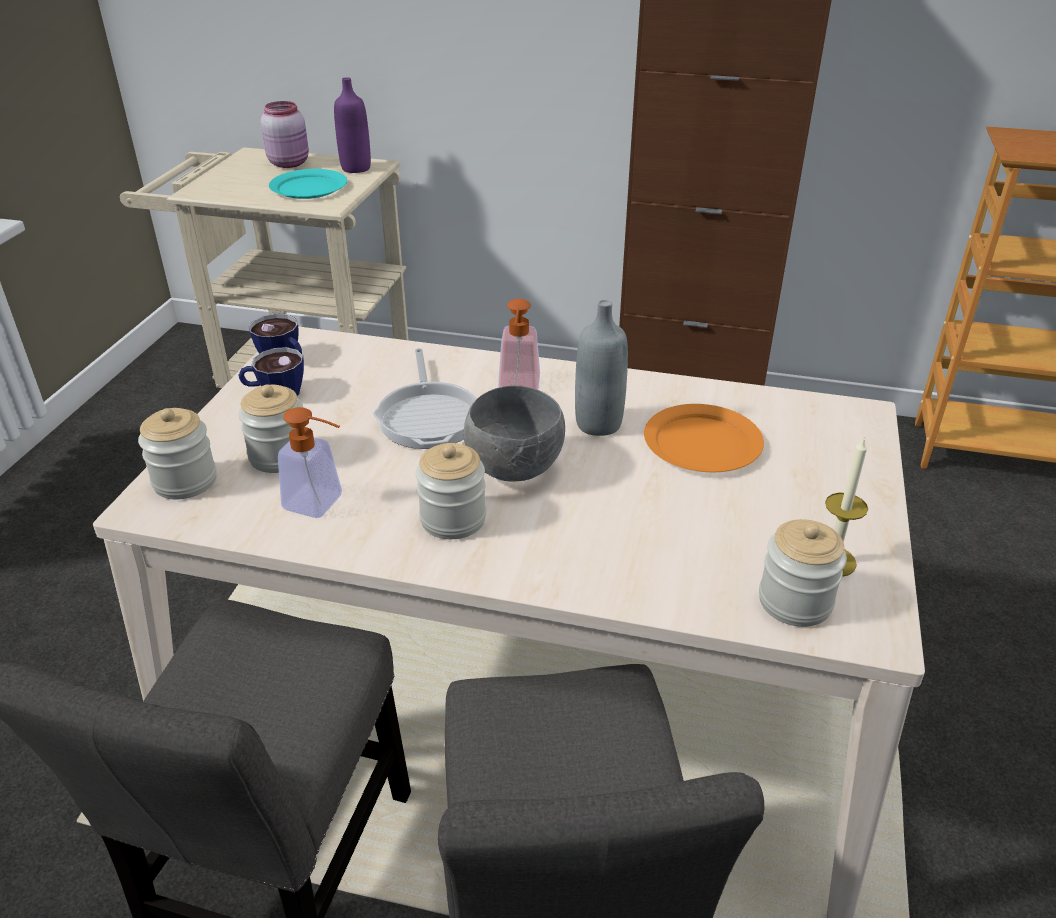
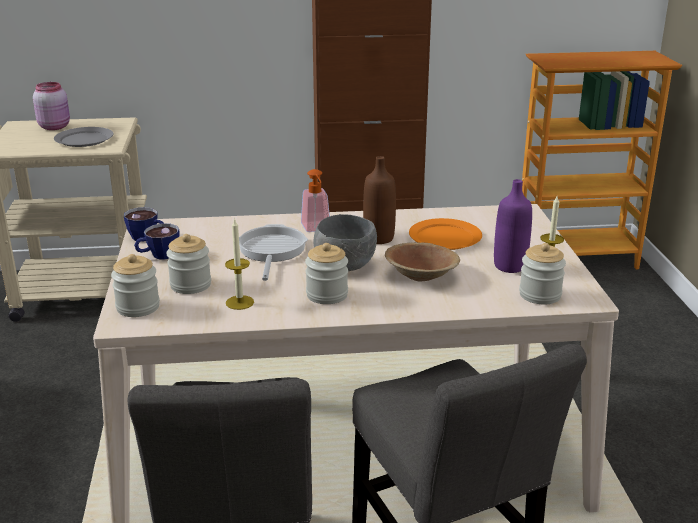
camera: 20 degrees left, 10 degrees down
turquoise plate [269,169,347,199] -> grey plate [54,127,114,147]
soap dispenser [278,407,342,518] -> candle [225,218,254,310]
purple bottle [334,77,371,173] -> purple bottle moved to [494,179,532,273]
frying pan [373,348,477,449] -> frying pan turned 150 degrees counterclockwise [239,224,308,281]
grey bottle [575,300,628,436] -> brown bottle [363,156,396,244]
none -> brown bowl [385,242,460,282]

